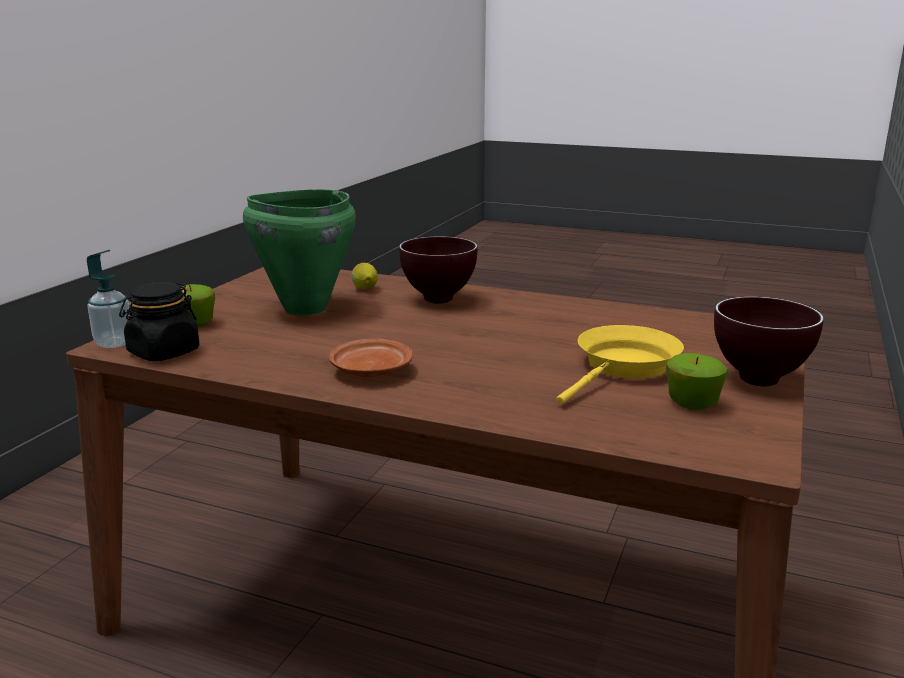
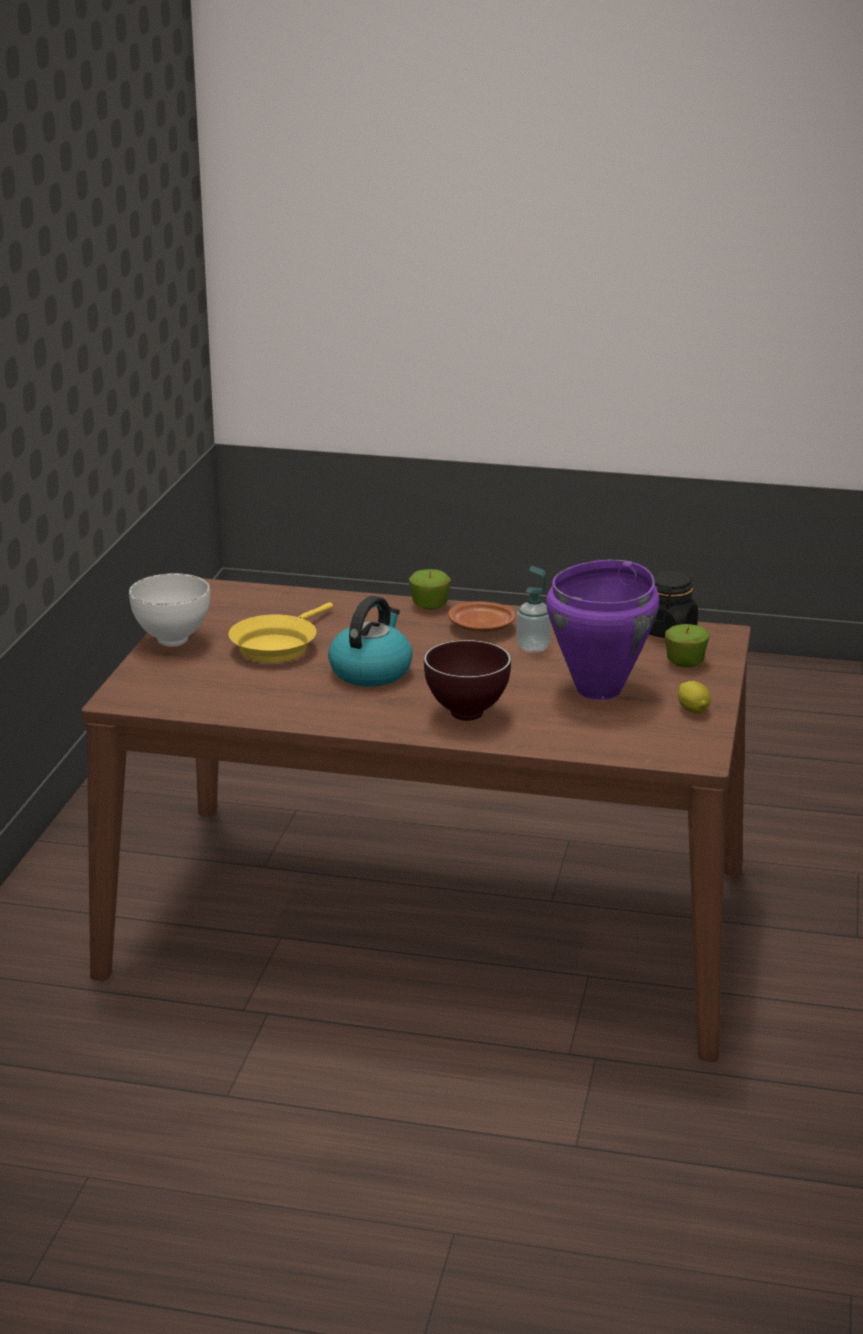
camera: 170 degrees right, 5 degrees up
soap dispenser [87,250,130,348] -> soap dispenser moved to [517,566,551,653]
green cooking pot [243,189,356,316] -> purple cooking pot [546,560,659,700]
lemon [351,263,378,290] -> lemon moved to [678,681,711,713]
apple [666,353,727,410] -> apple moved to [409,569,451,610]
brown bowl [714,297,824,386] -> white bowl [129,573,210,647]
none -> kettle [328,596,413,687]

